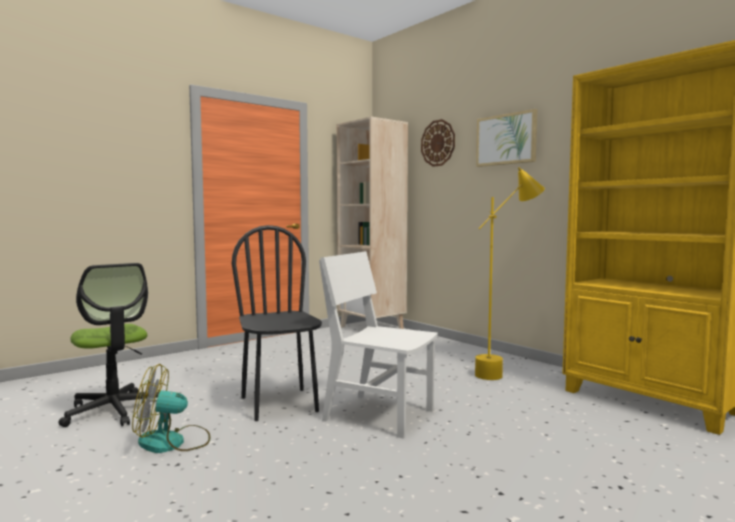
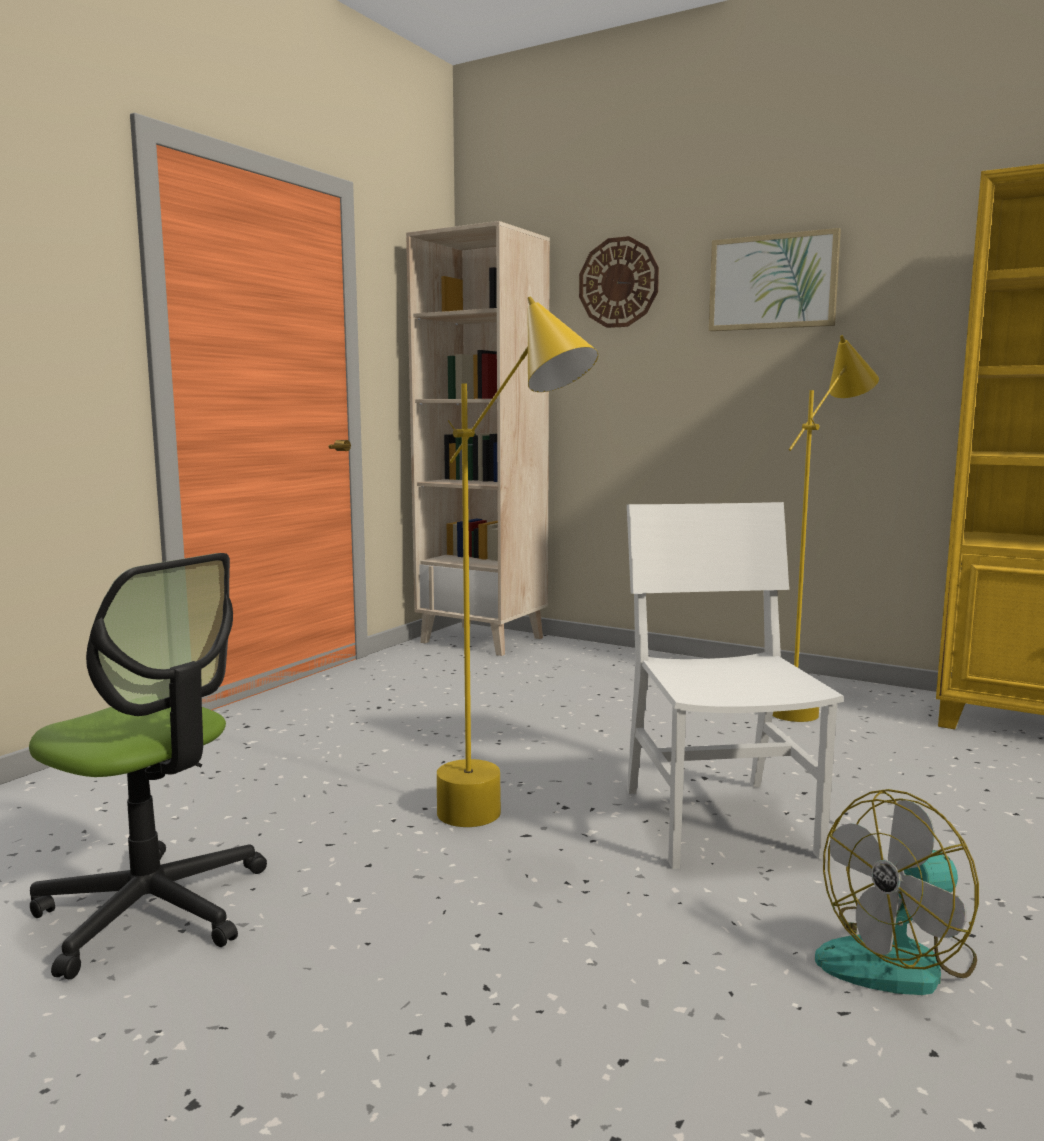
camera: 20 degrees left, 5 degrees up
fan [132,364,210,453] -> fan moved to [815,789,979,995]
black chair [232,225,322,421] -> yellow floor lamp [437,296,598,827]
white chair [319,251,438,439] -> white chair turned 75 degrees clockwise [627,502,844,869]

